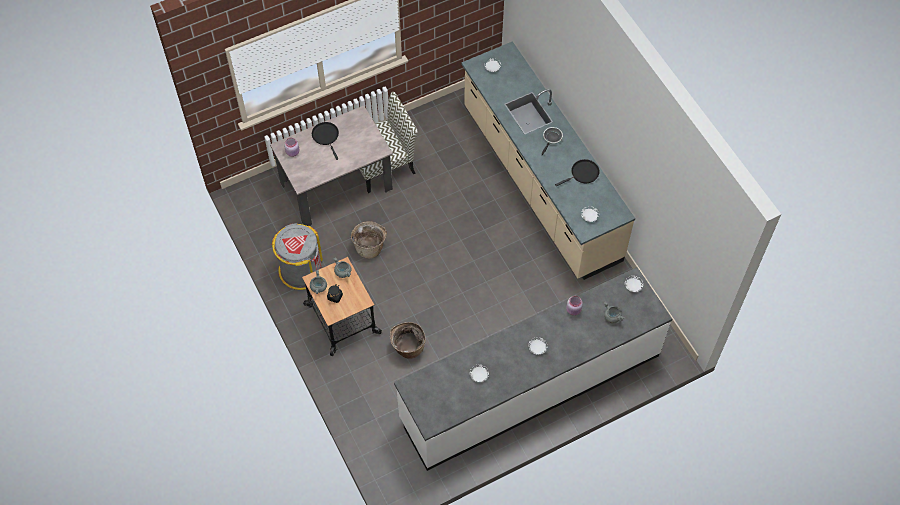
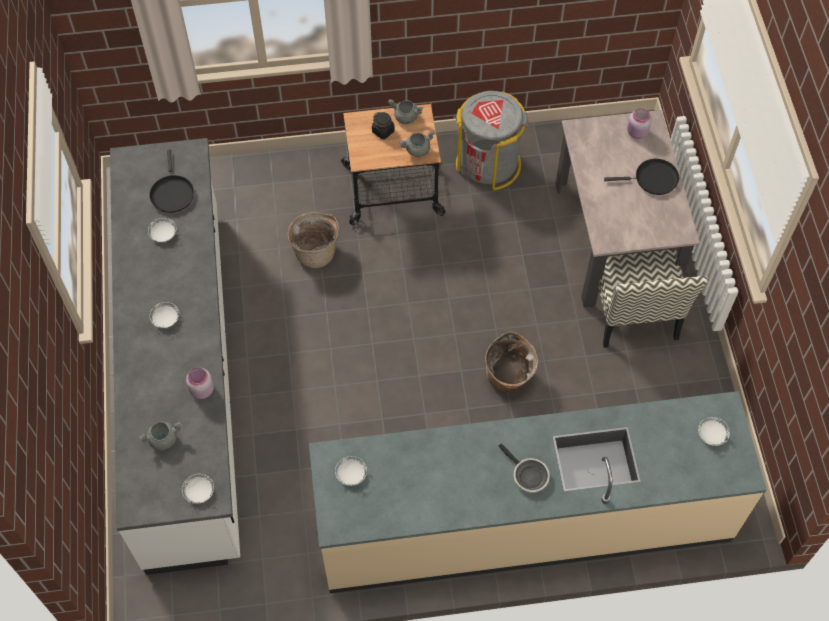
camera: 110 degrees right, 0 degrees up
basket [351,221,387,259] -> basket moved to [485,332,538,392]
black frying pan [555,159,600,187] -> black frying pan moved to [149,150,194,213]

